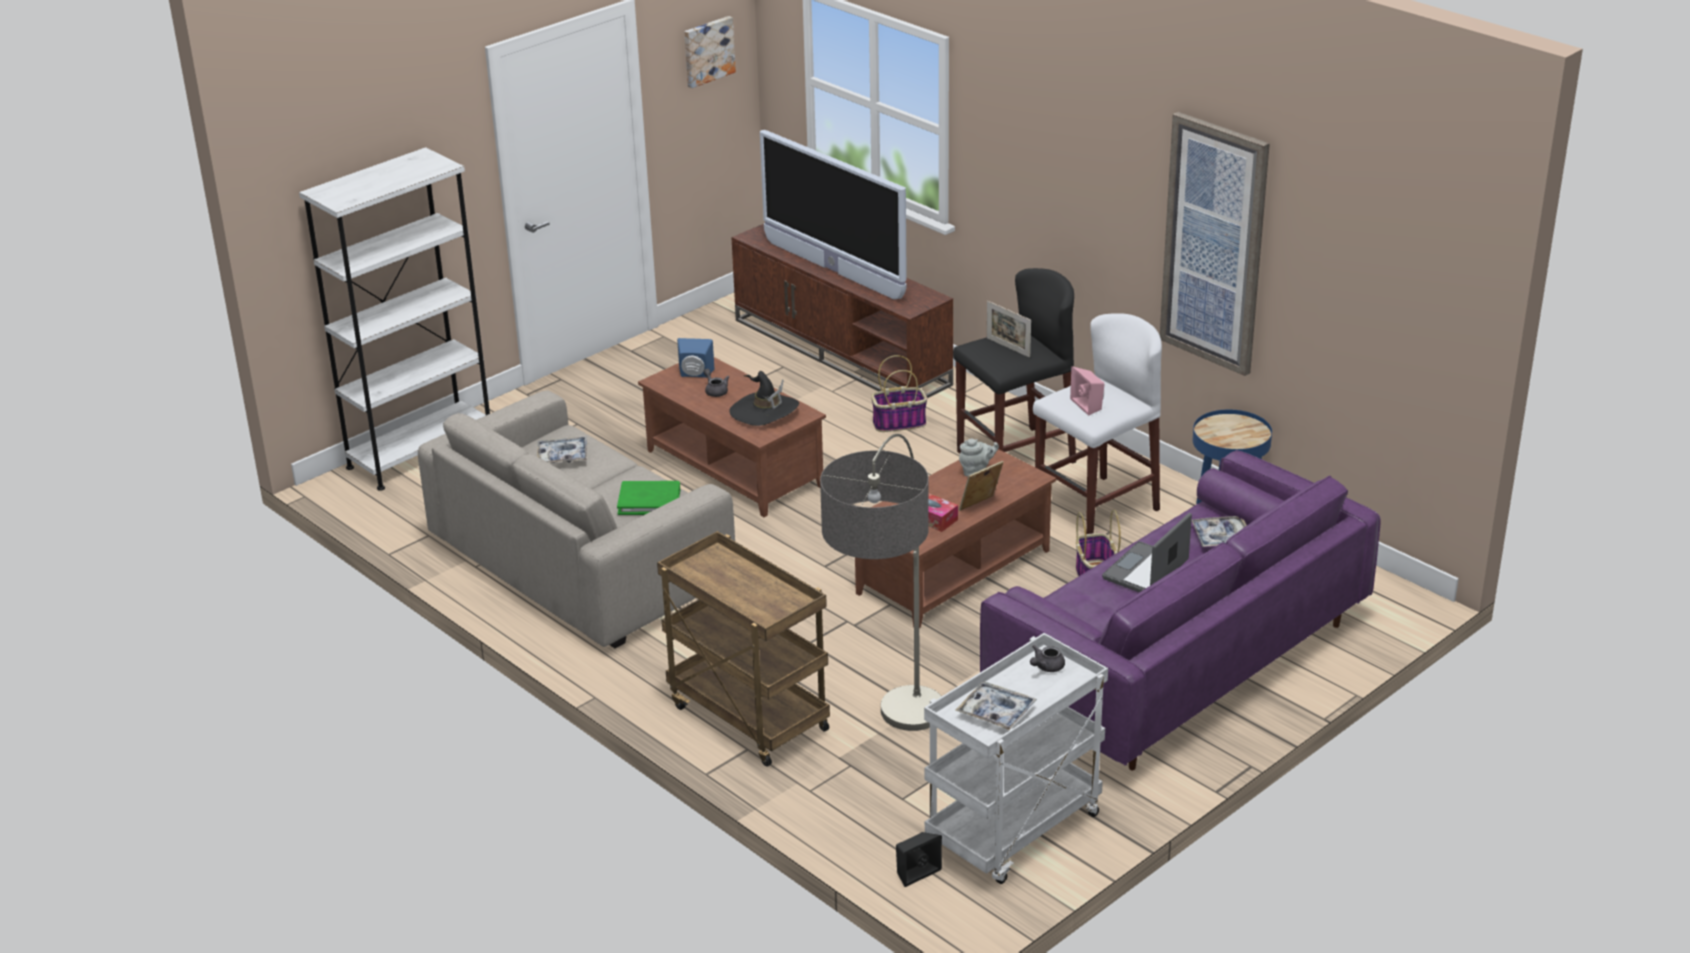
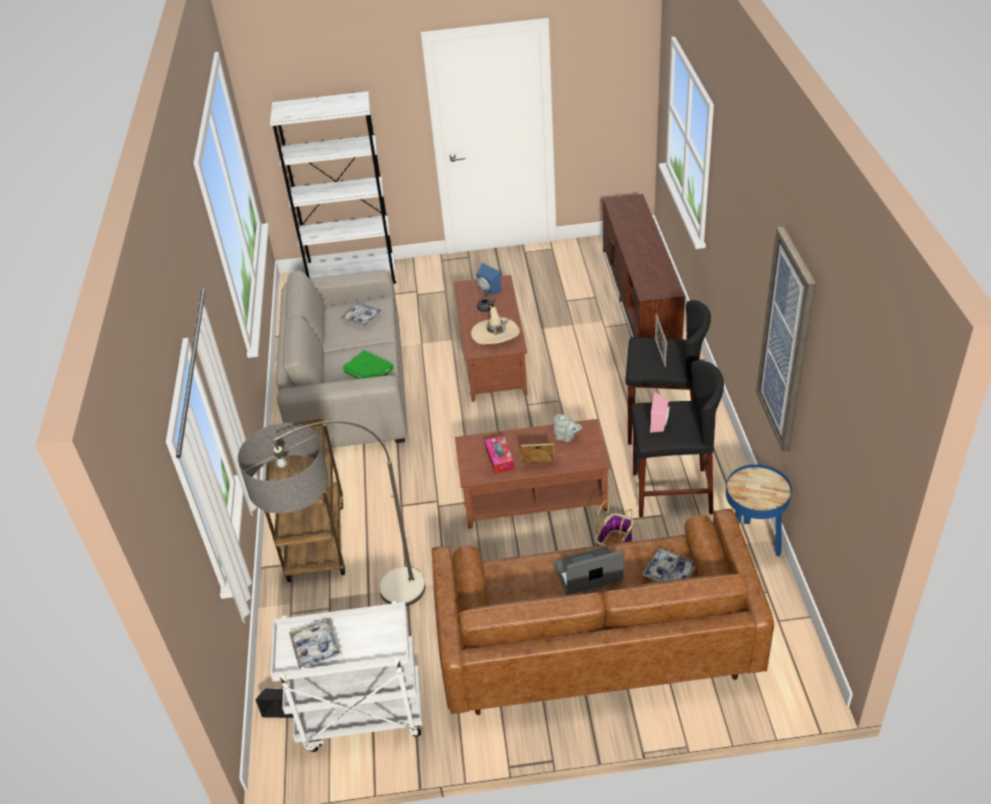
camera: 40 degrees right, 10 degrees up
picture [684,16,736,88] -> none
black hat [729,371,799,426] -> beige hat [471,306,520,344]
television [760,130,907,299] -> none
basket [871,355,927,432] -> none
purple sofa [980,450,1381,770] -> brown sofa [432,509,774,715]
grey teapot [1030,645,1065,672] -> none
white stool [1033,313,1162,534] -> black stool [631,360,724,517]

